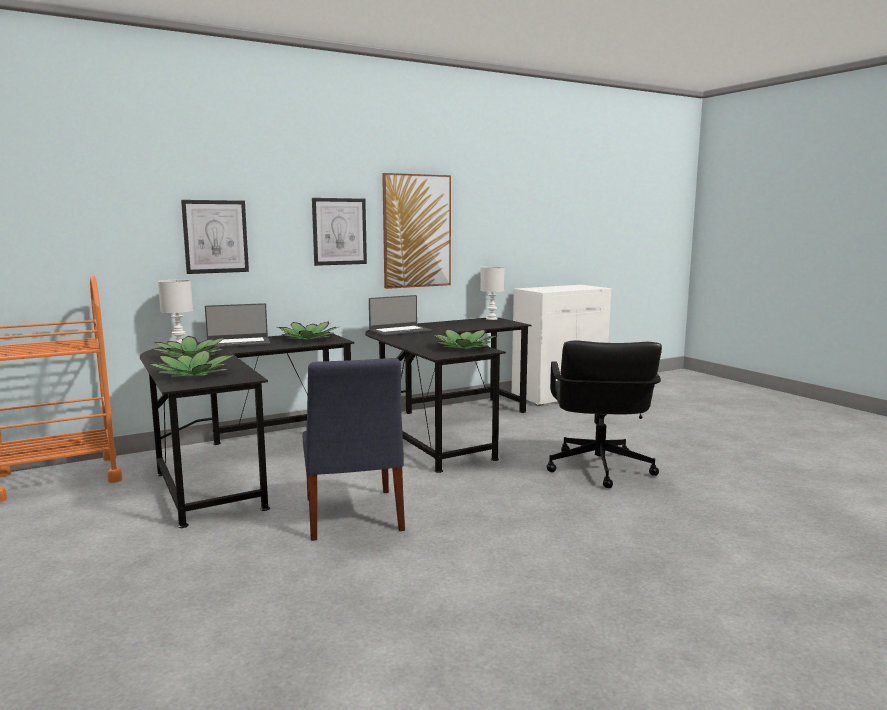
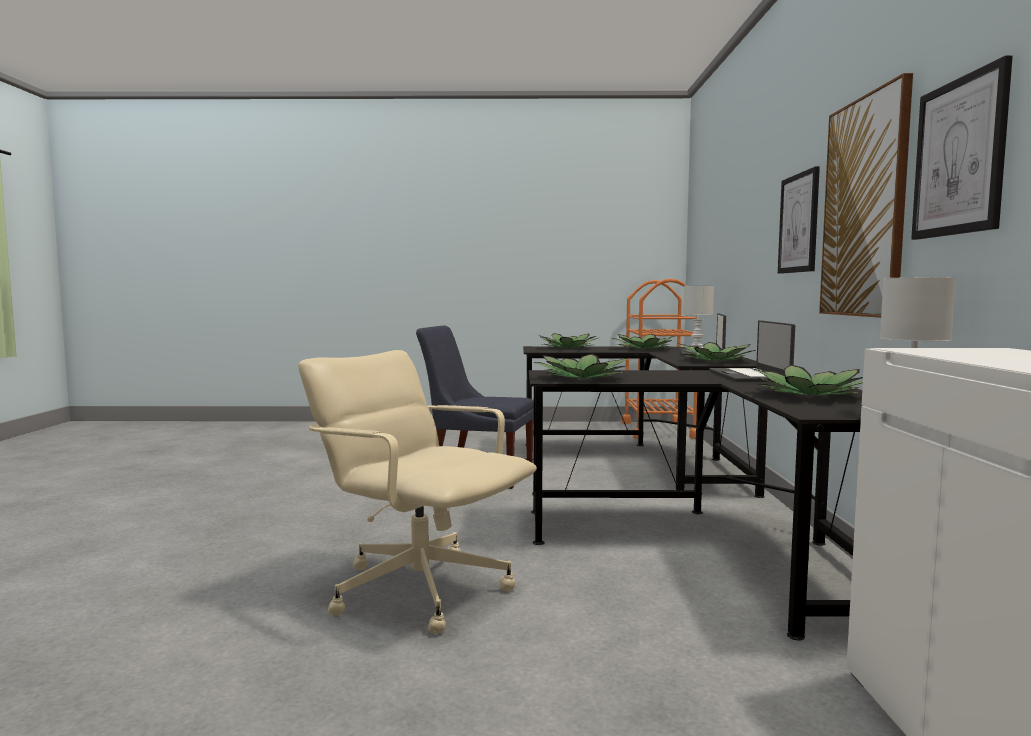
camera: 120 degrees right, 5 degrees down
picture [181,200,249,274] -> picture moved to [911,55,1013,240]
black office chair [547,340,662,488] -> beige office chair [298,350,537,634]
none -> potted plant [751,365,863,396]

